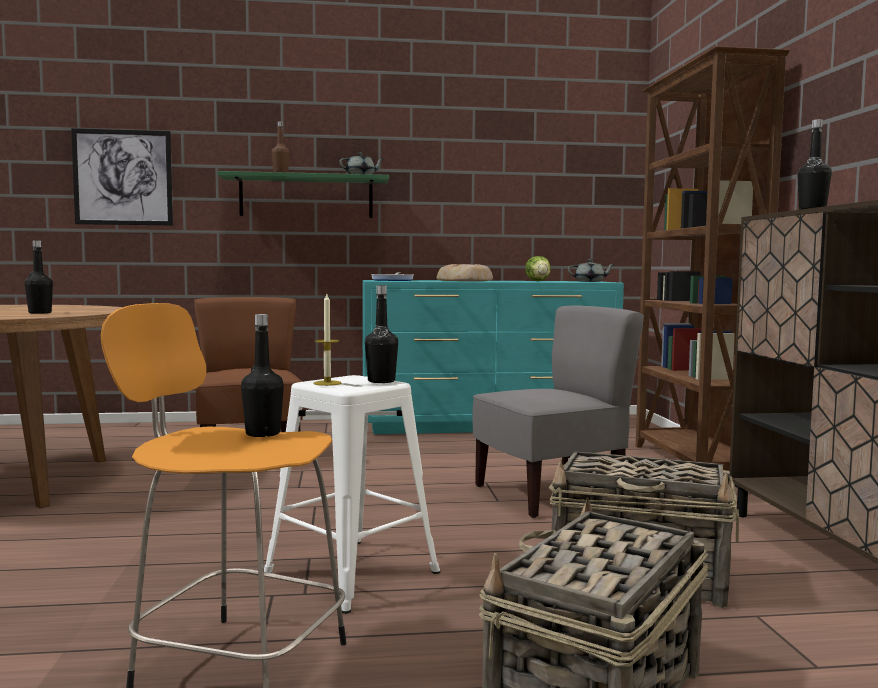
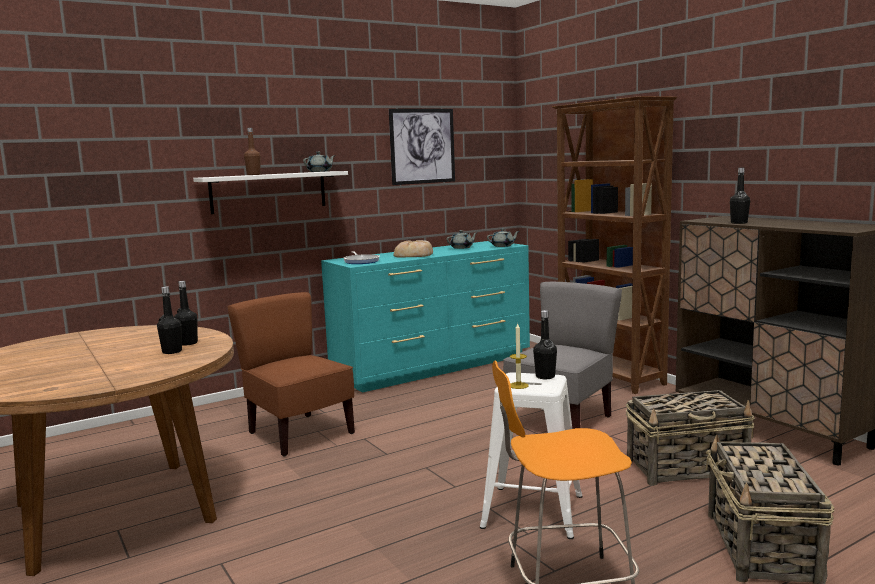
camera: 25 degrees left, 5 degrees up
picture [71,128,173,226] -> picture moved to [389,109,455,185]
green shelf [218,171,389,218] -> white shelf [193,171,348,214]
black bottle [241,314,284,437] -> black bottle moved to [174,281,198,346]
lettuce [525,256,551,281] -> grey teapot [446,230,478,249]

